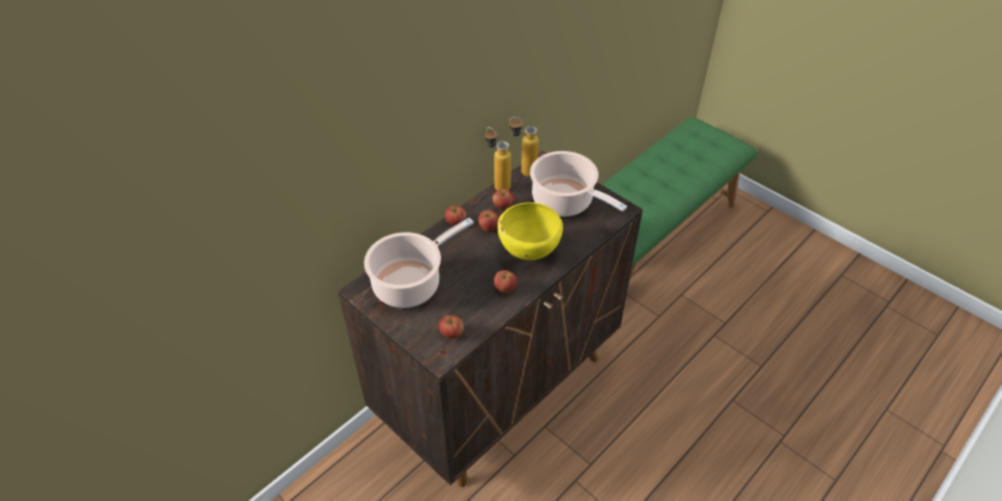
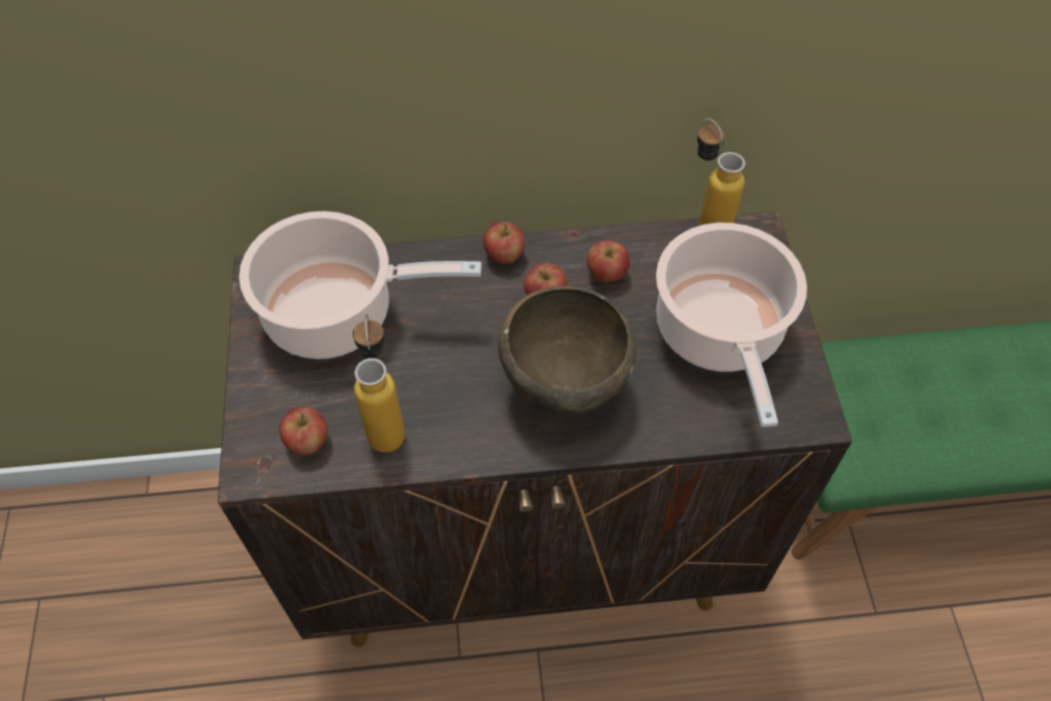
camera: 40 degrees right, 10 degrees up
bottle [485,127,511,190] -> bottle moved to [353,314,405,453]
apple [494,270,517,293] -> none
yellow bowl [497,202,563,260] -> brown bowl [498,286,637,415]

